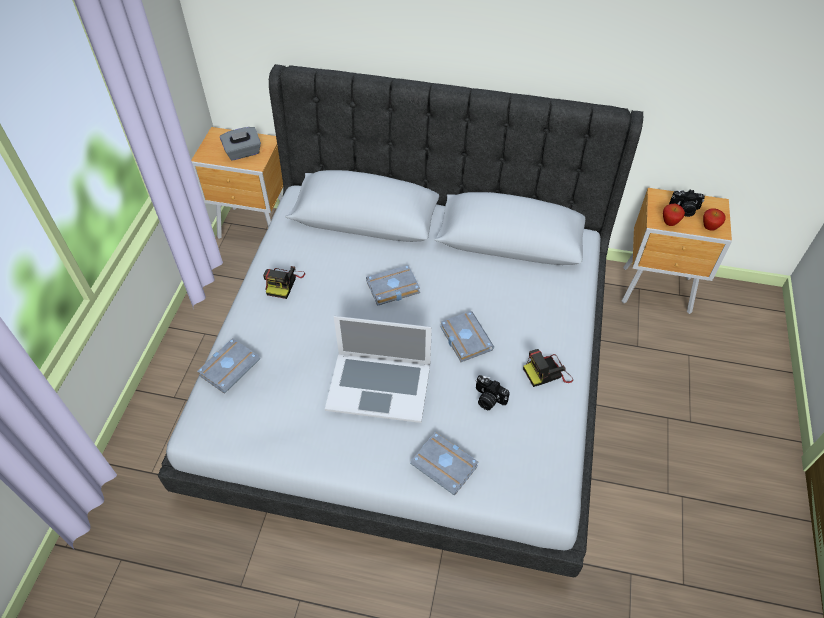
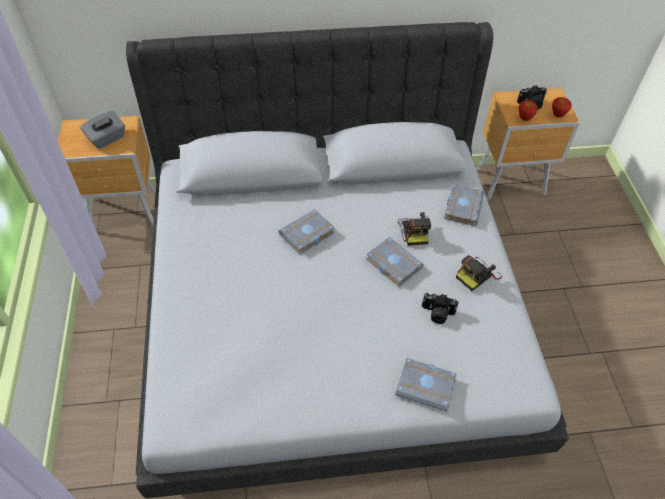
camera: 20 degrees left, 0 degrees up
grey book [197,338,260,394] -> grey book moved to [444,184,484,226]
camera [263,266,305,299] -> camera moved to [398,212,431,246]
laptop [325,316,432,423] -> none

